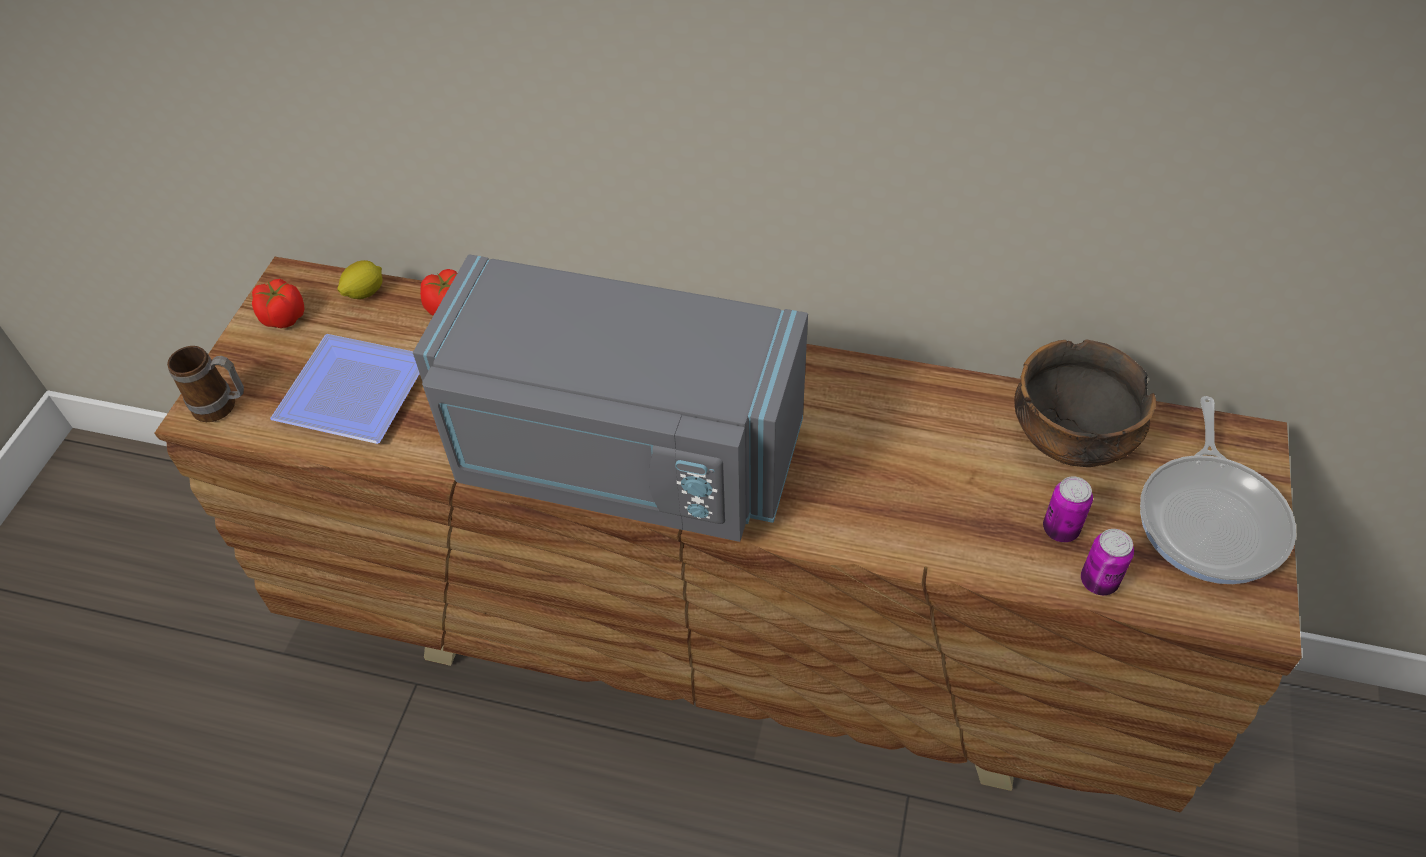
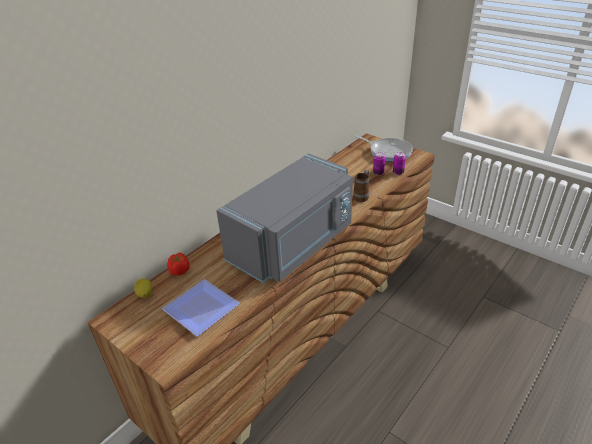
camera: 65 degrees left, 15 degrees down
mug [167,346,244,422] -> mug moved to [353,170,369,202]
tomato [252,279,304,328] -> none
bowl [1014,339,1156,467] -> none

